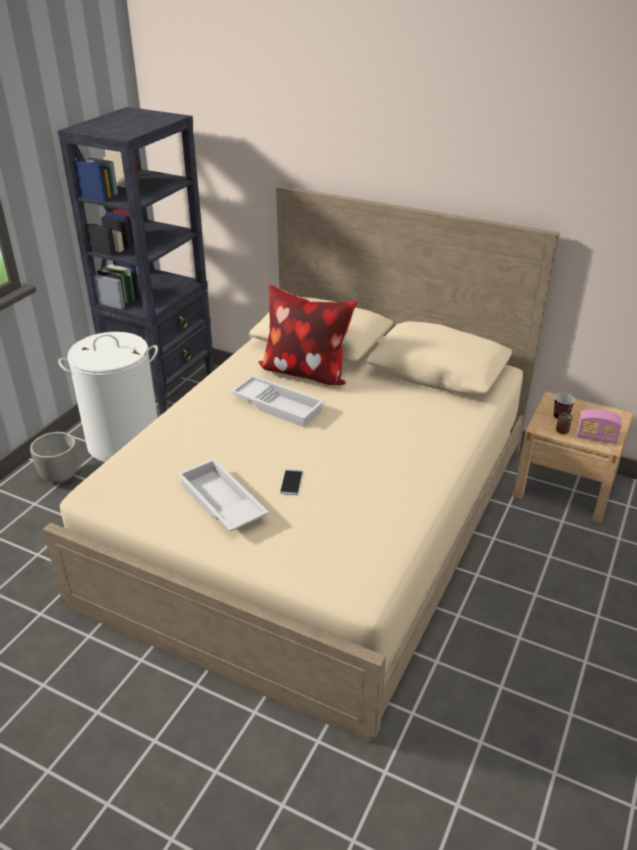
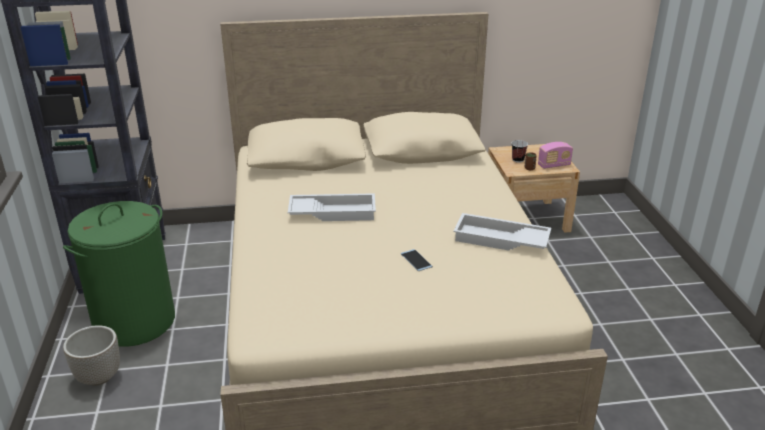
camera: 35 degrees left, 5 degrees down
white laundry basket [58,332,158,462] -> green laundry basket [63,201,175,347]
white tray [177,458,269,531] -> white tray moved to [453,213,551,251]
pillow [258,284,358,385] -> none

